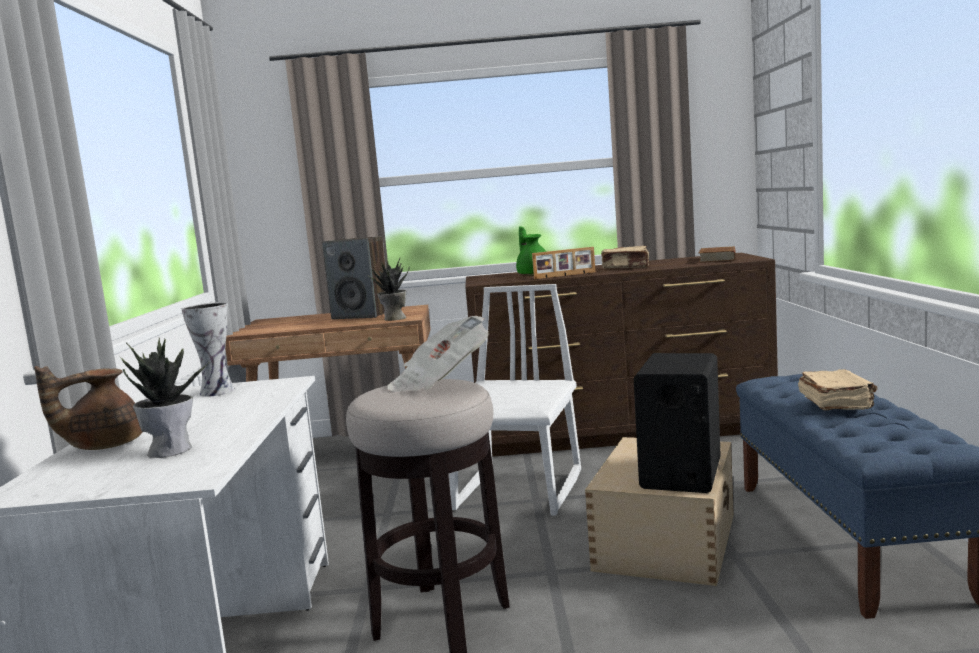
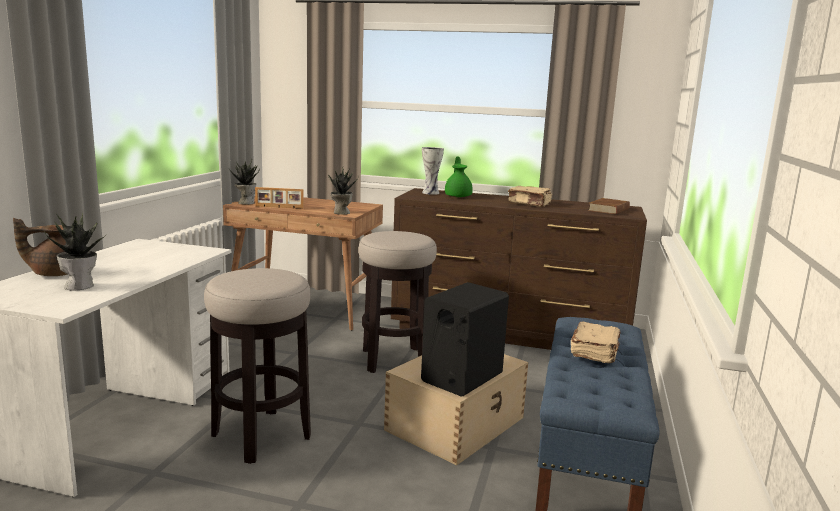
camera: 15 degrees right, 5 degrees up
vase [182,302,235,397] -> vase moved to [422,147,444,195]
speaker [322,236,386,319] -> none
newspaper [387,316,489,392] -> none
white chair [449,284,581,516] -> stool [359,231,437,373]
picture frame [532,247,595,279] -> picture frame moved to [255,187,303,209]
none -> potted plant [229,159,260,205]

